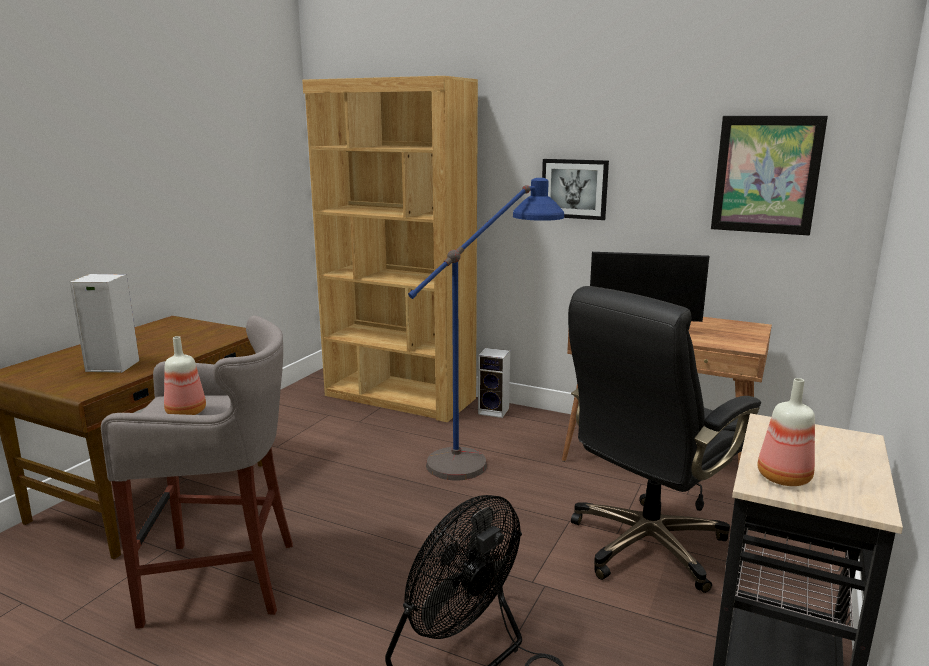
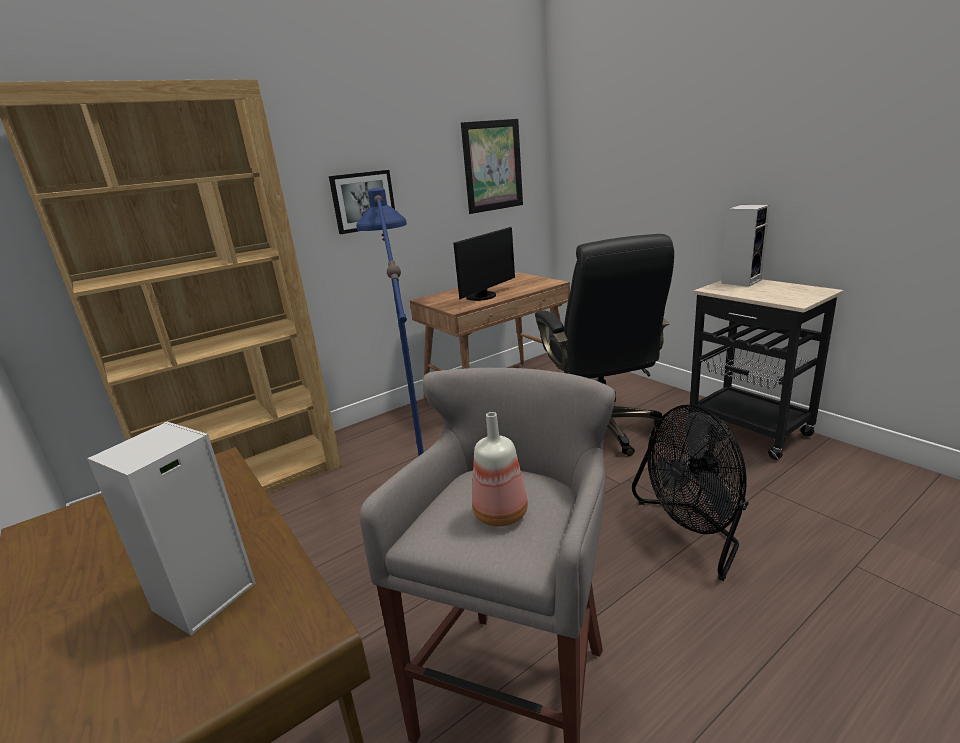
camera: 60 degrees left, 5 degrees up
speaker [478,348,510,418] -> speaker moved to [721,205,770,287]
bottle [758,378,815,486] -> none

